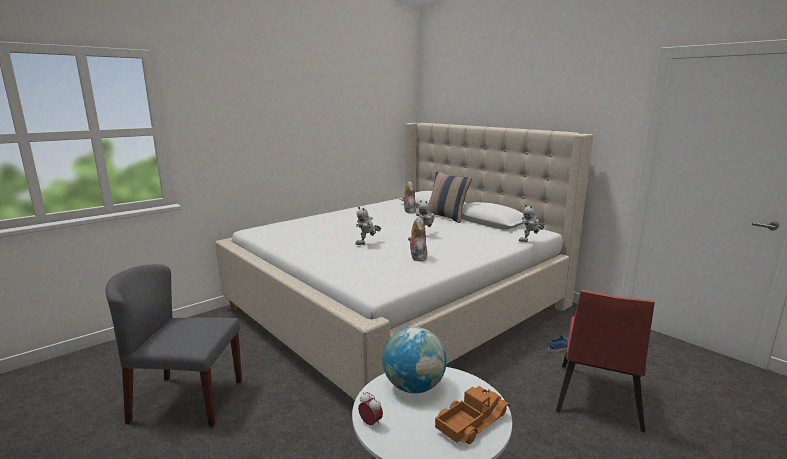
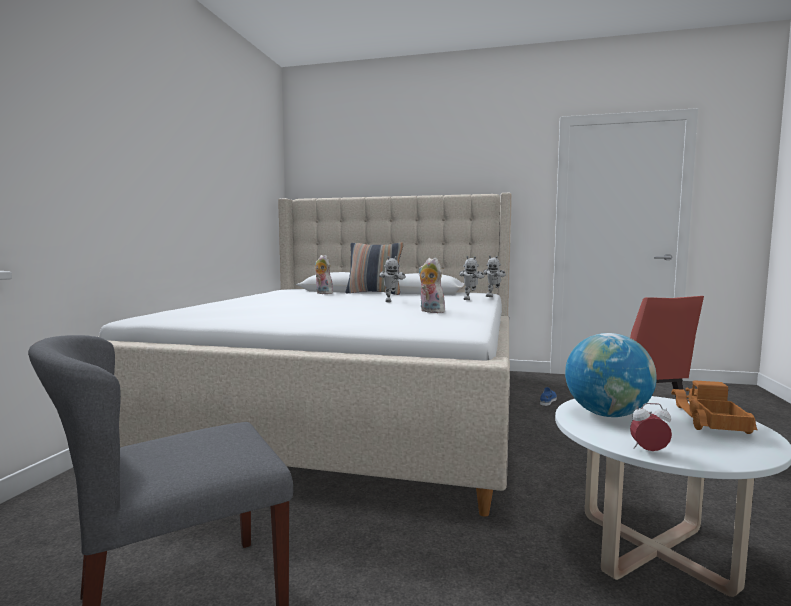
camera: 35 degrees left, 10 degrees down
toy robot [355,207,381,245] -> toy robot moved to [459,256,484,300]

